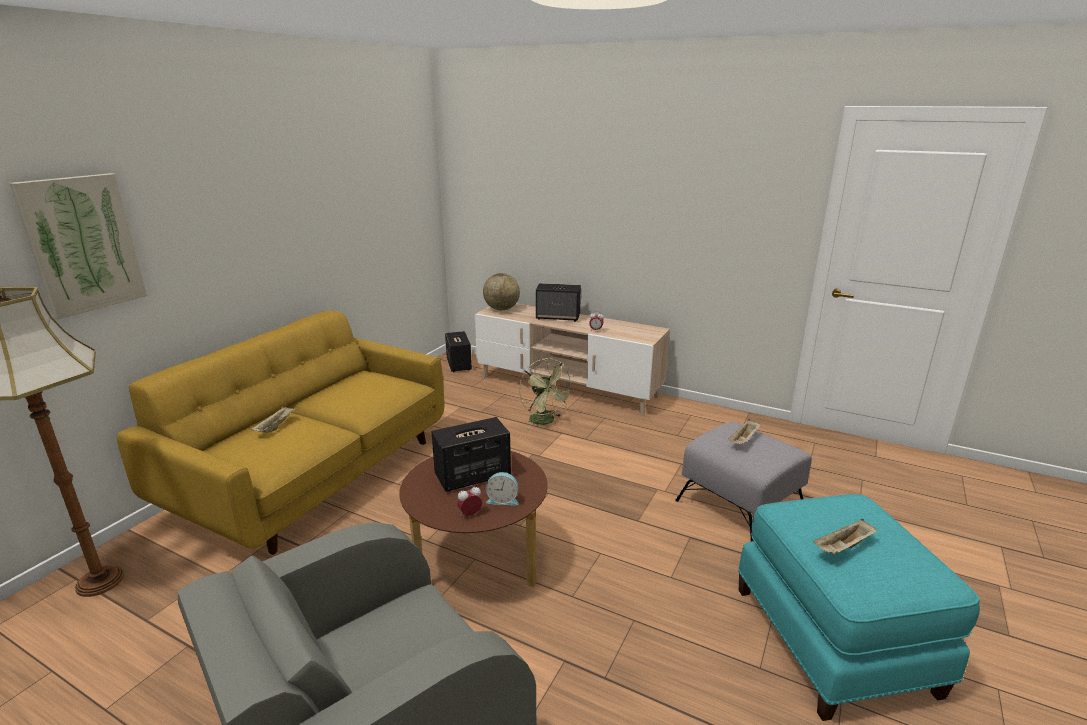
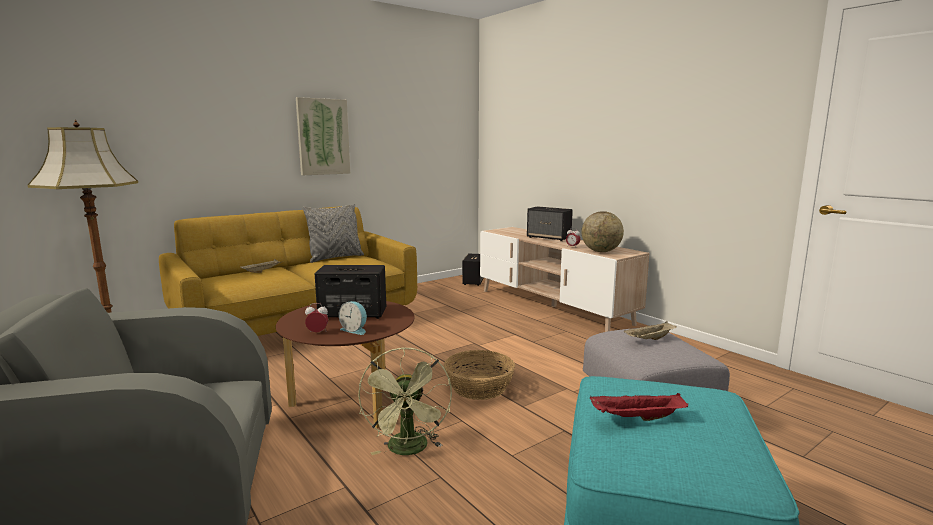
camera: 25 degrees right, 10 degrees down
picture [9,173,147,319] -> picture moved to [296,97,350,175]
globe [483,273,520,310] -> globe moved to [581,211,624,252]
green fan [519,358,574,428] -> green fan moved to [358,347,452,455]
beige tray [814,519,877,555] -> red tray [590,393,688,421]
none -> grey pillow [302,204,364,263]
none -> basket [444,350,515,400]

